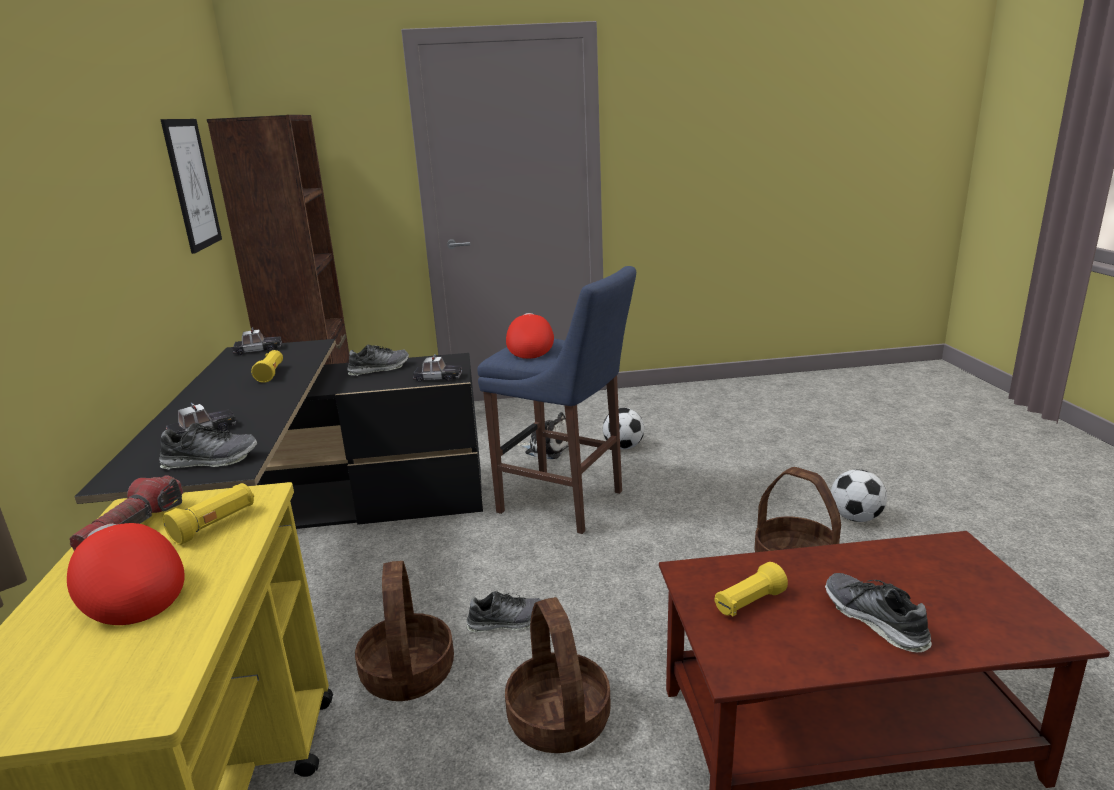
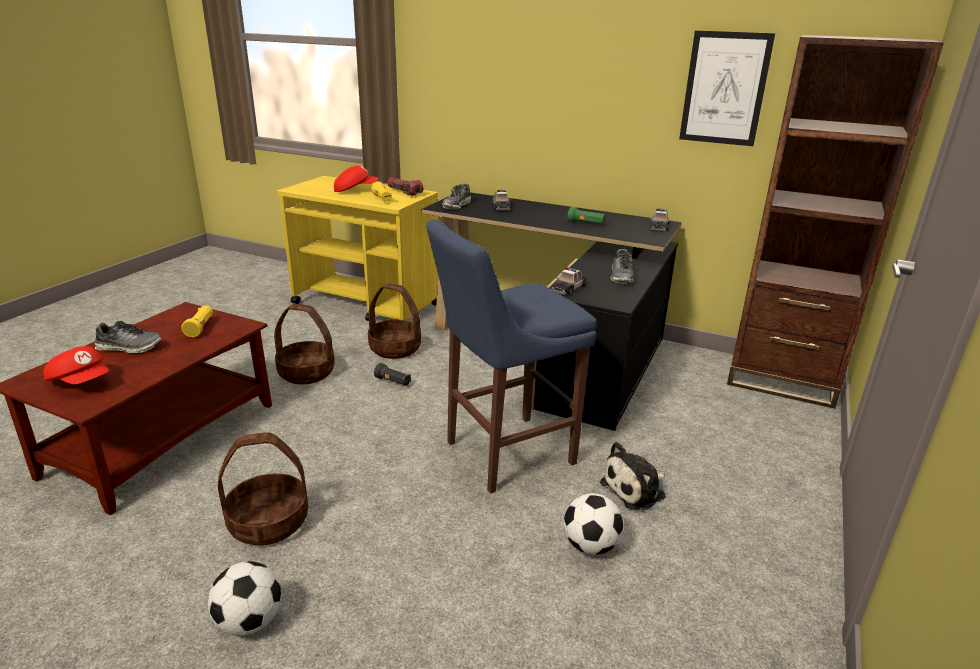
camera: 120 degrees right, 5 degrees up
yellow flashlight [251,350,283,383] -> green flashlight [567,207,606,225]
shoe [467,591,541,633] -> black flashlight [374,363,411,386]
red cap [506,313,554,359] -> red cap moved to [43,346,110,384]

